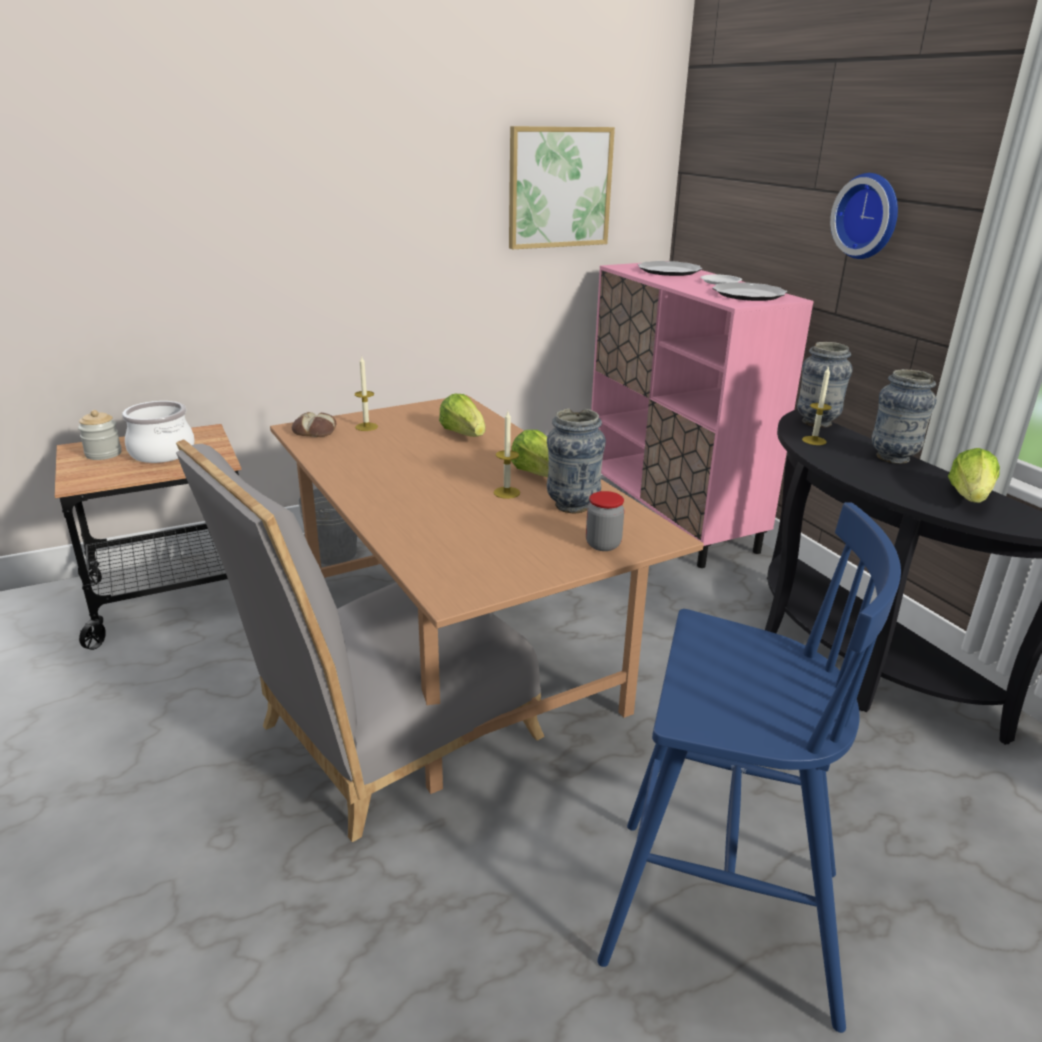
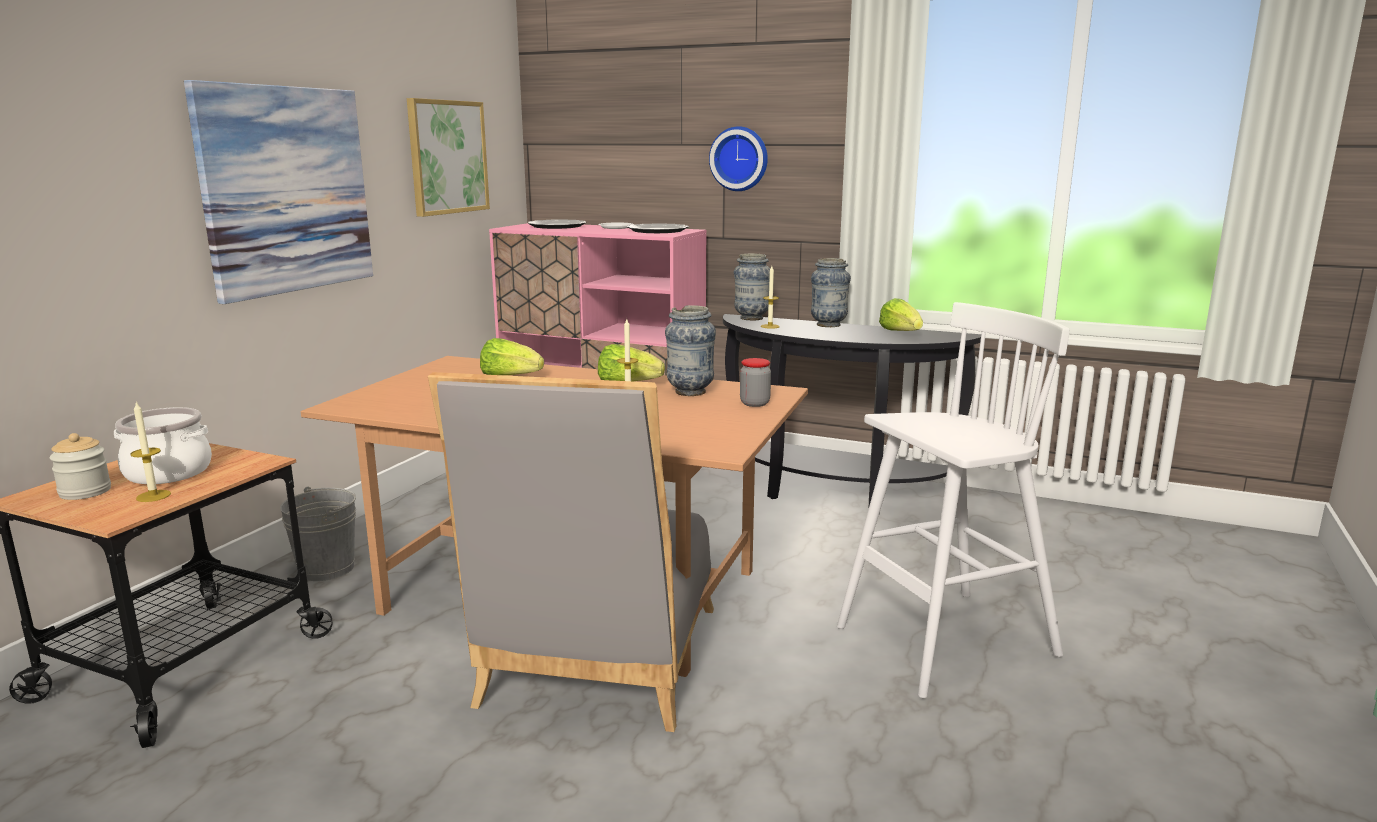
camera: 40 degrees left, 10 degrees down
bread [292,412,336,437] -> none
candle [355,356,378,431] -> candle moved to [130,402,171,502]
blue stool [597,502,901,1033] -> white stool [837,302,1070,698]
none -> picture [184,80,373,304]

